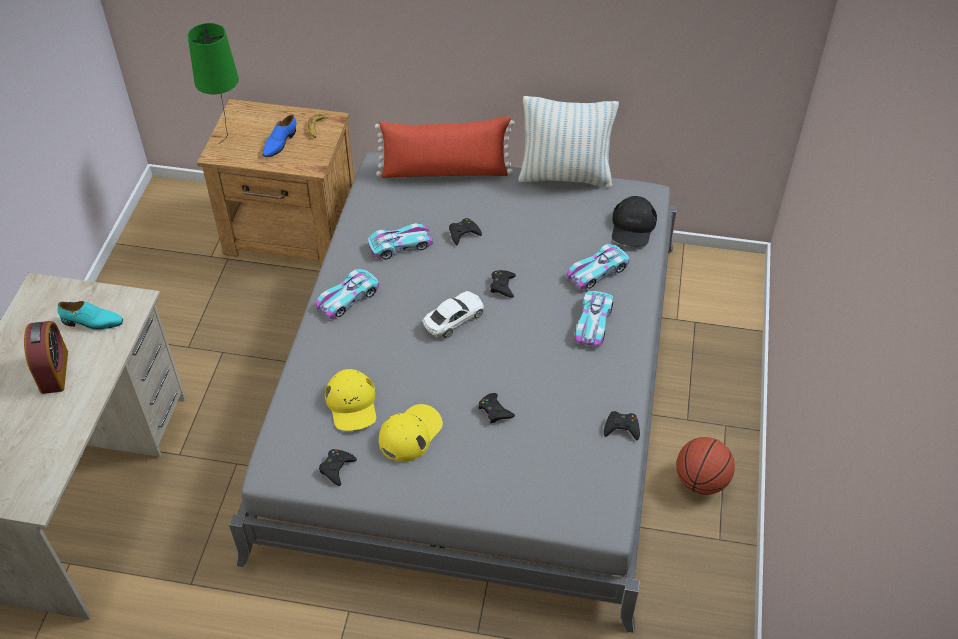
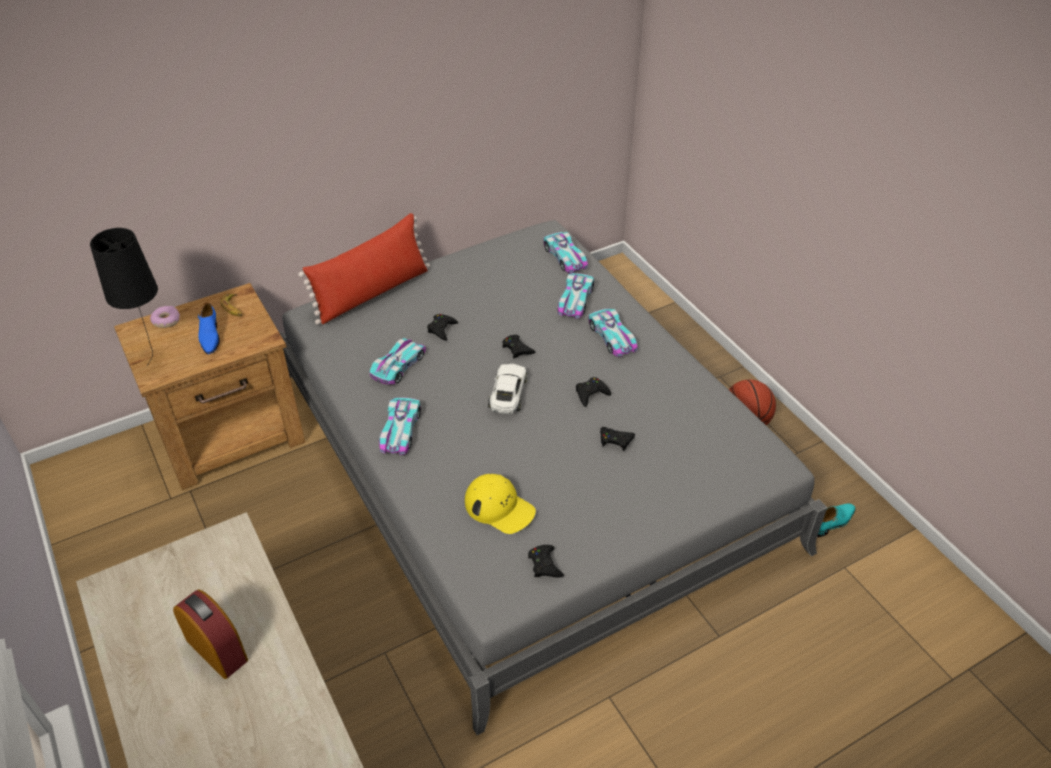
camera: 40 degrees left, 5 degrees down
turquoise shoe [58,301,123,330] -> turquoise shoe moved to [817,503,856,537]
green table lamp [188,23,239,143] -> black table lamp [90,228,158,367]
yellow cap [379,404,443,462] -> none
pillow [518,96,619,188] -> none
black game controller [604,411,640,440] -> black game controller moved to [576,377,611,407]
black cap [612,196,657,246] -> toy car [544,232,588,273]
none -> donut [150,306,180,328]

